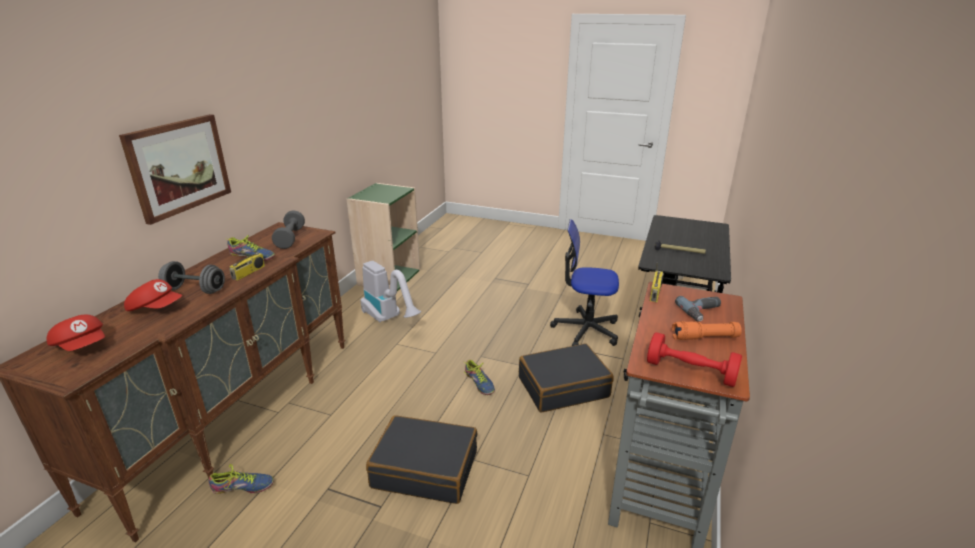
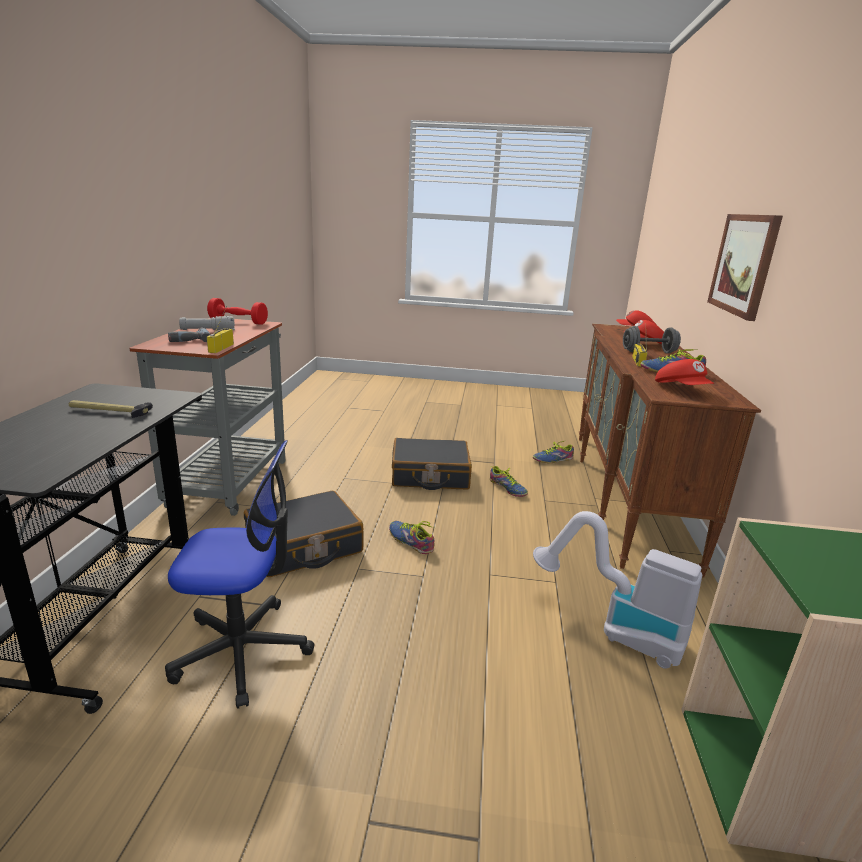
camera: 165 degrees right, 5 degrees down
grey dumbbell [272,210,305,249] -> red cap [655,359,714,385]
orange flashlight [672,321,742,340] -> grey flashlight [179,316,235,331]
none -> shoe [490,466,528,497]

